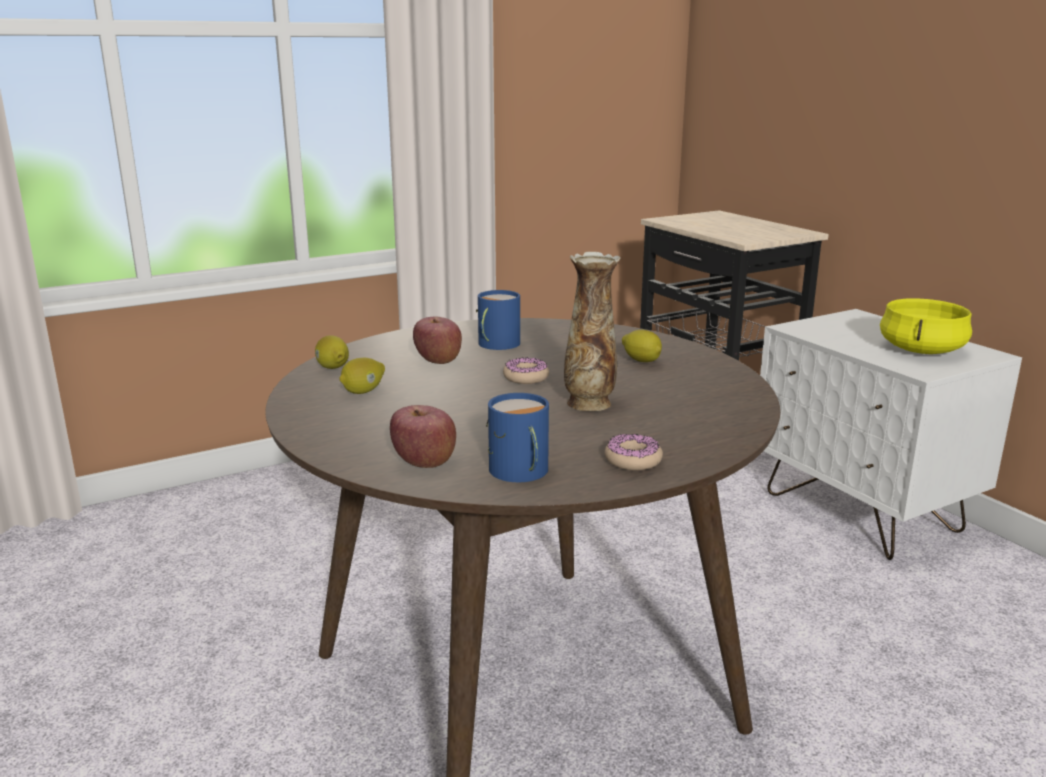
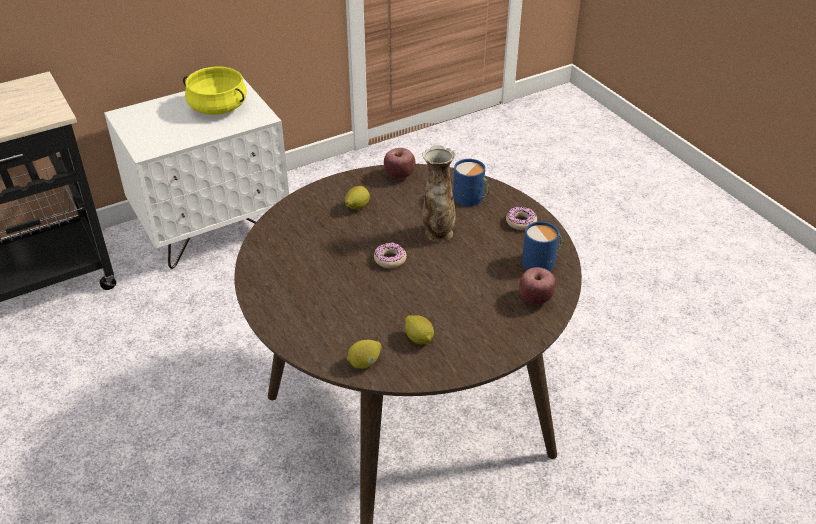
camera: 90 degrees left, 20 degrees up
apple [413,317,462,364] -> apple moved to [384,148,415,179]
blue mug [476,290,520,350] -> blue mug moved to [453,159,489,206]

